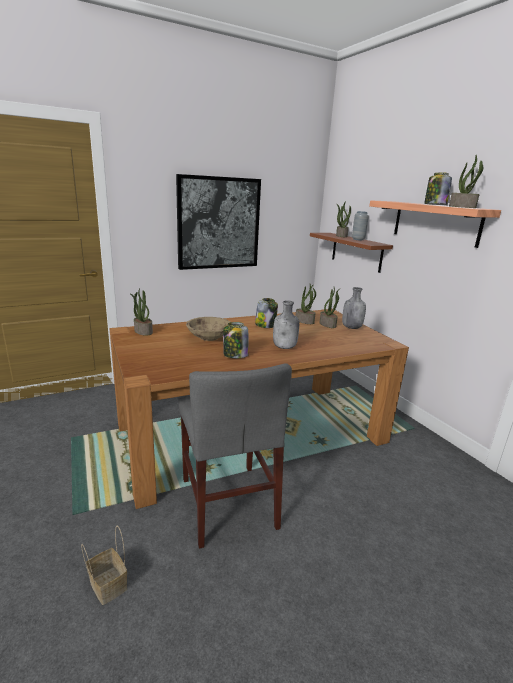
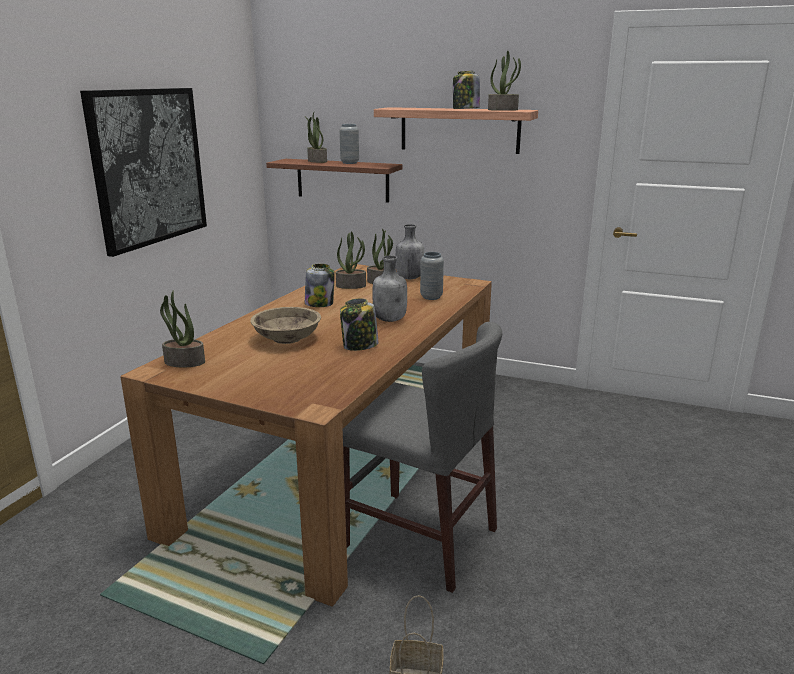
camera: 40 degrees left, 0 degrees up
none -> grey vase [420,252,444,300]

